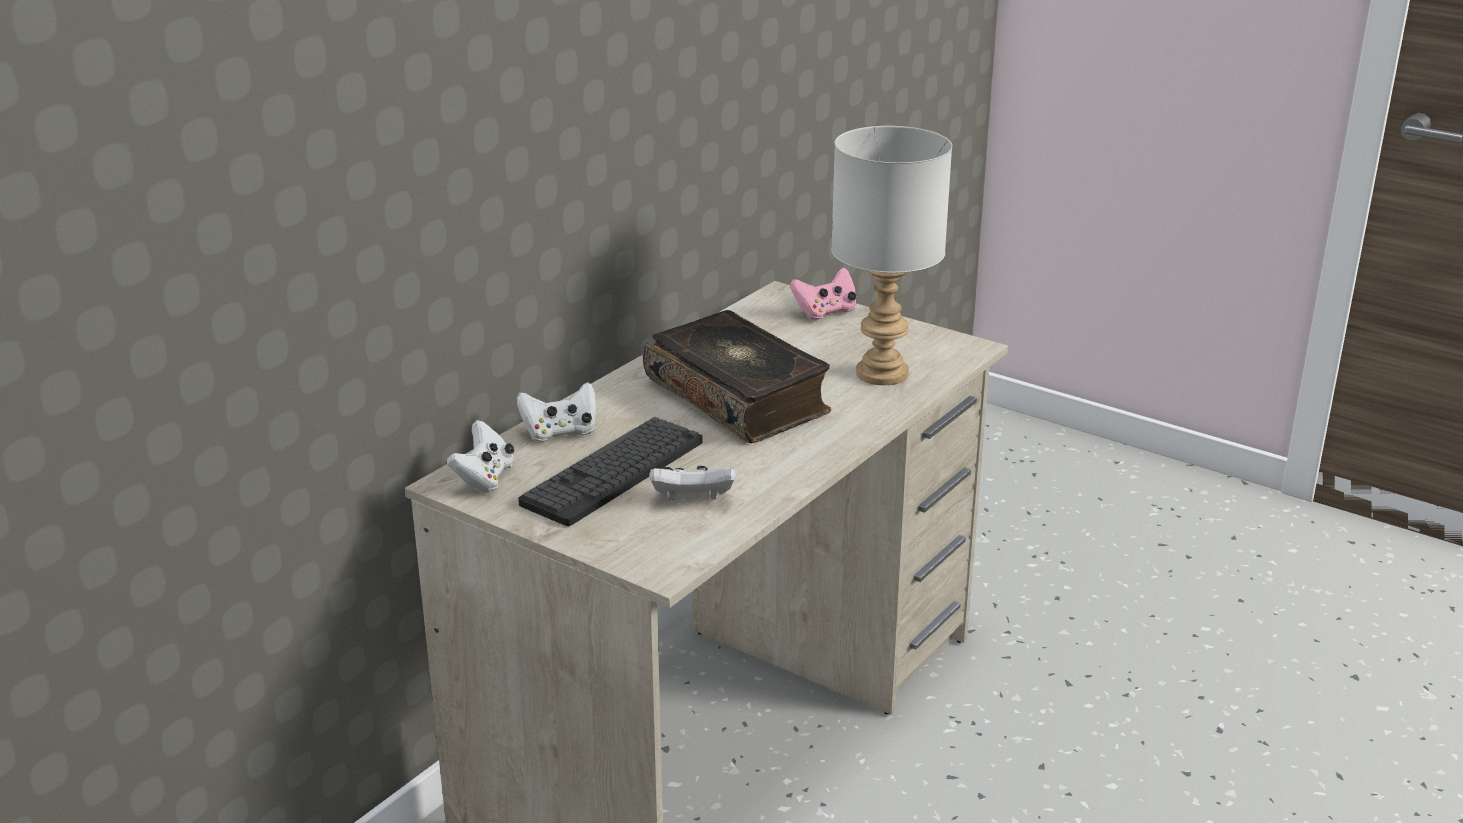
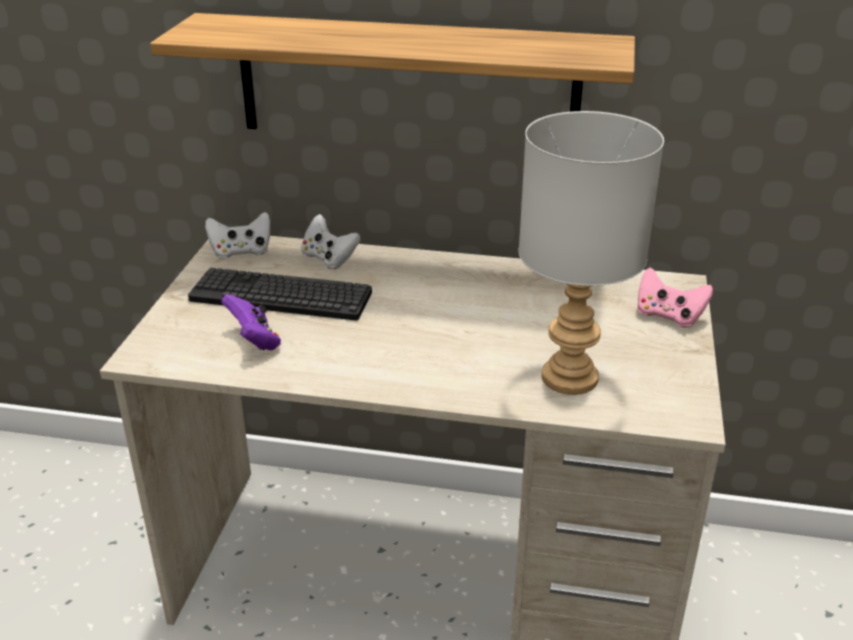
camera: 65 degrees right, 5 degrees up
book [643,310,831,443] -> none
white game controller [649,466,736,500] -> purple game controller [221,294,281,351]
none -> shelf [150,13,635,129]

